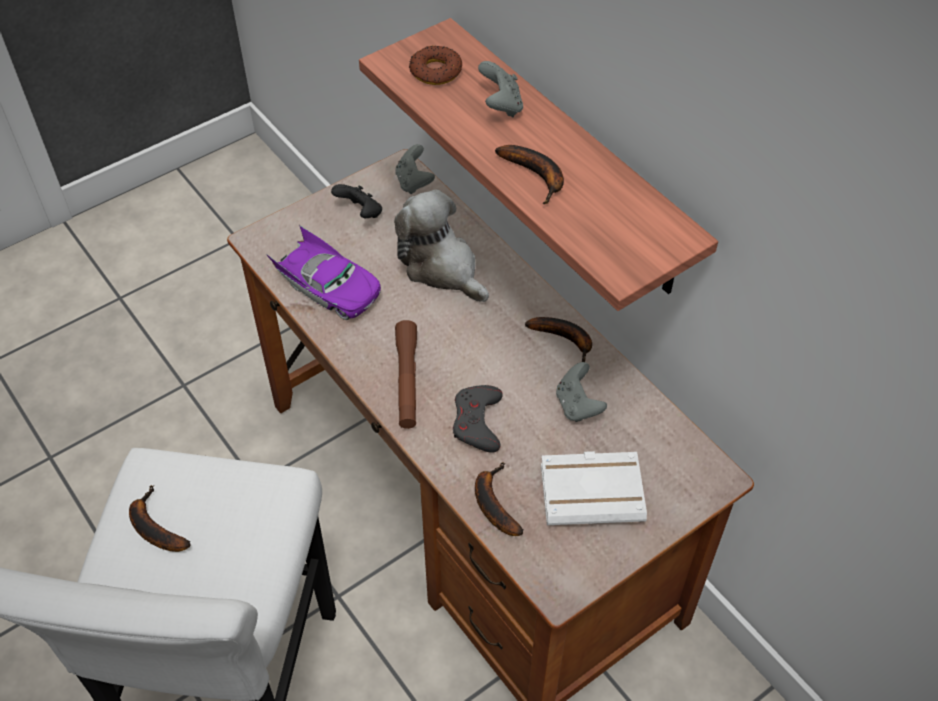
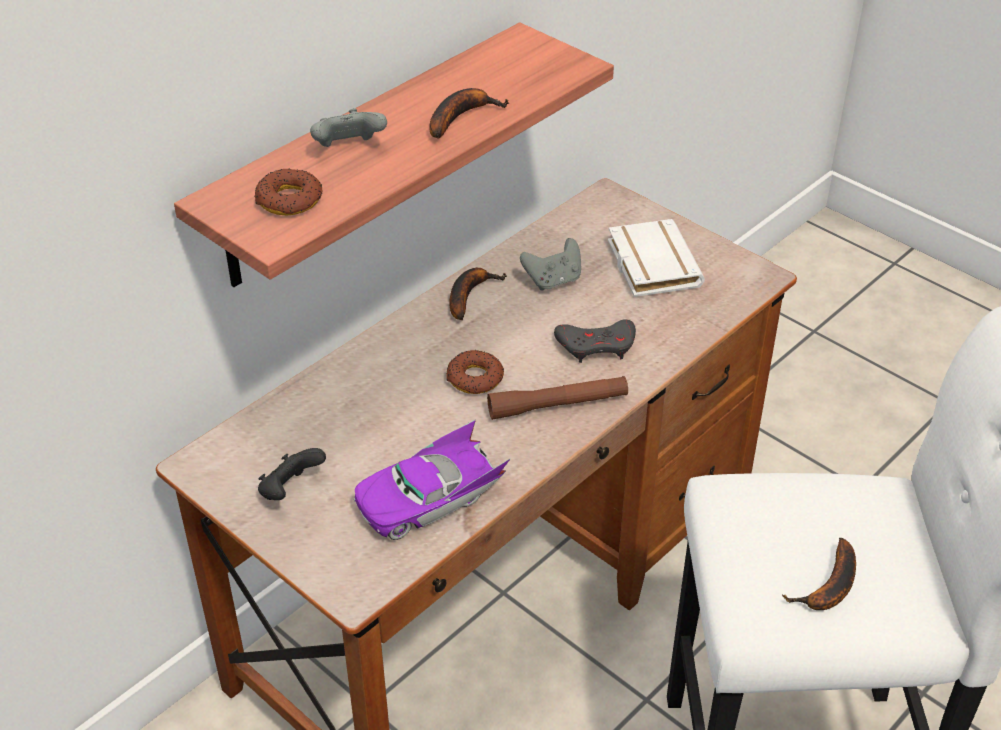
camera: 100 degrees left, 10 degrees down
purple toy car [266,225,381,320] -> purple toy car turned 150 degrees counterclockwise [354,419,511,540]
plush toy [394,189,489,302] -> none
grey game controller [395,144,435,194] -> none
banana [475,462,523,536] -> none
none -> donut [446,350,504,394]

